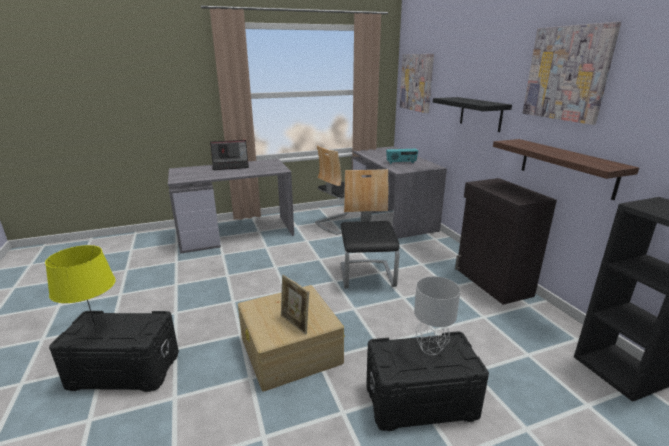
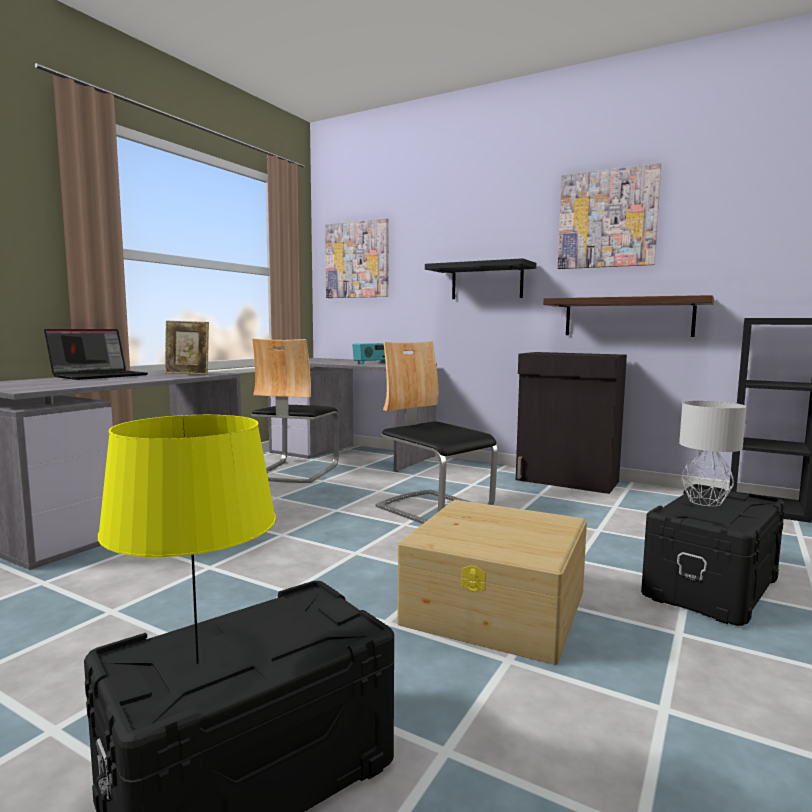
camera: 40 degrees left, 15 degrees down
picture frame [281,275,309,335] -> picture frame moved to [165,321,209,375]

